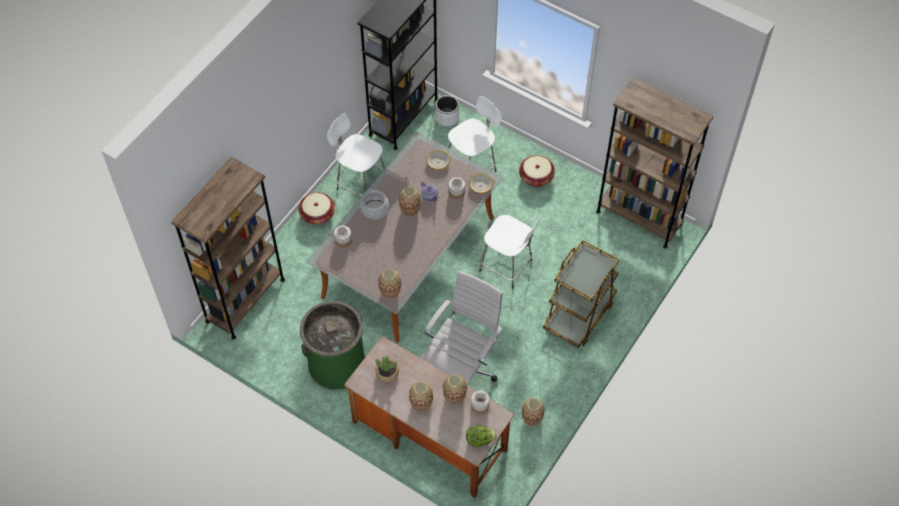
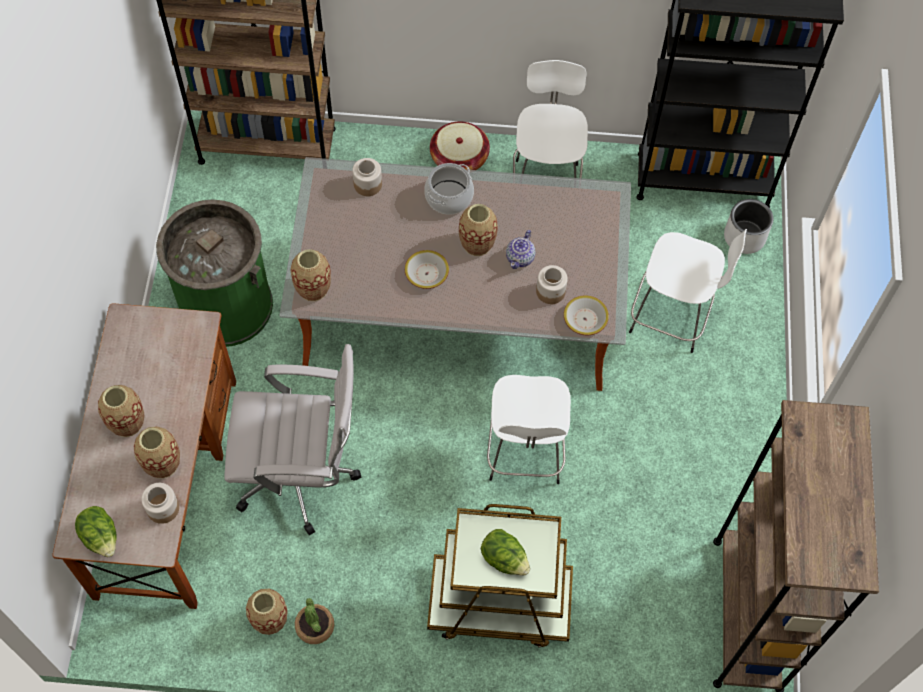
camera: 60 degrees right, 5 degrees up
potted plant [375,355,399,382] -> potted plant moved to [295,598,334,644]
bowl [426,150,450,170] -> bowl moved to [405,250,449,289]
basket [519,155,555,187] -> none
none -> lettuce [481,529,530,575]

